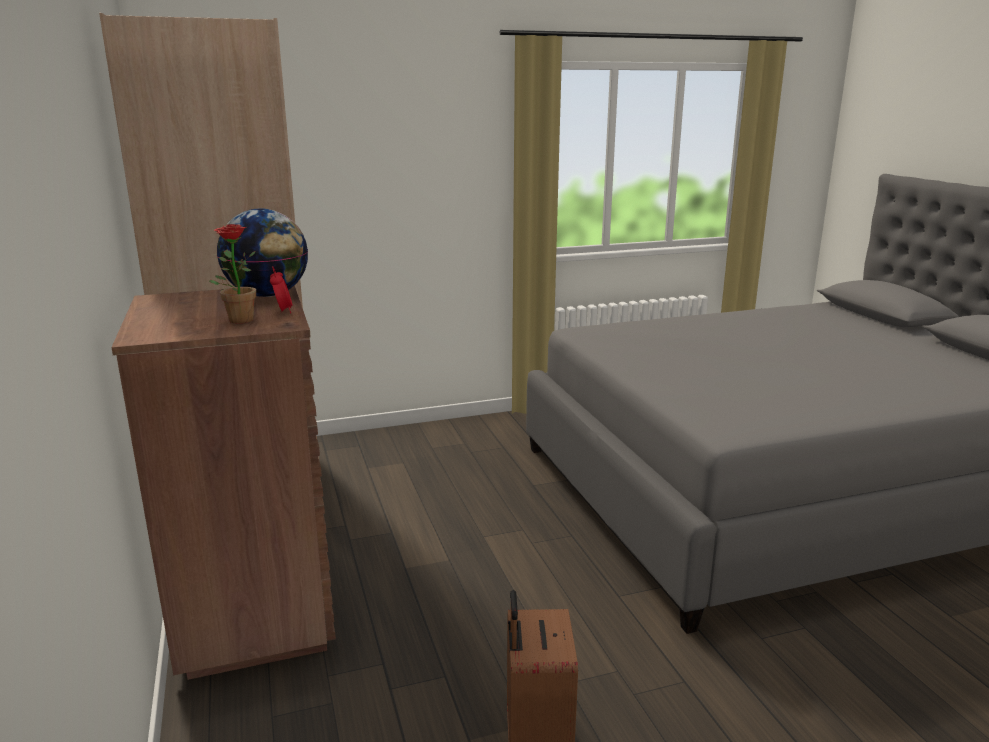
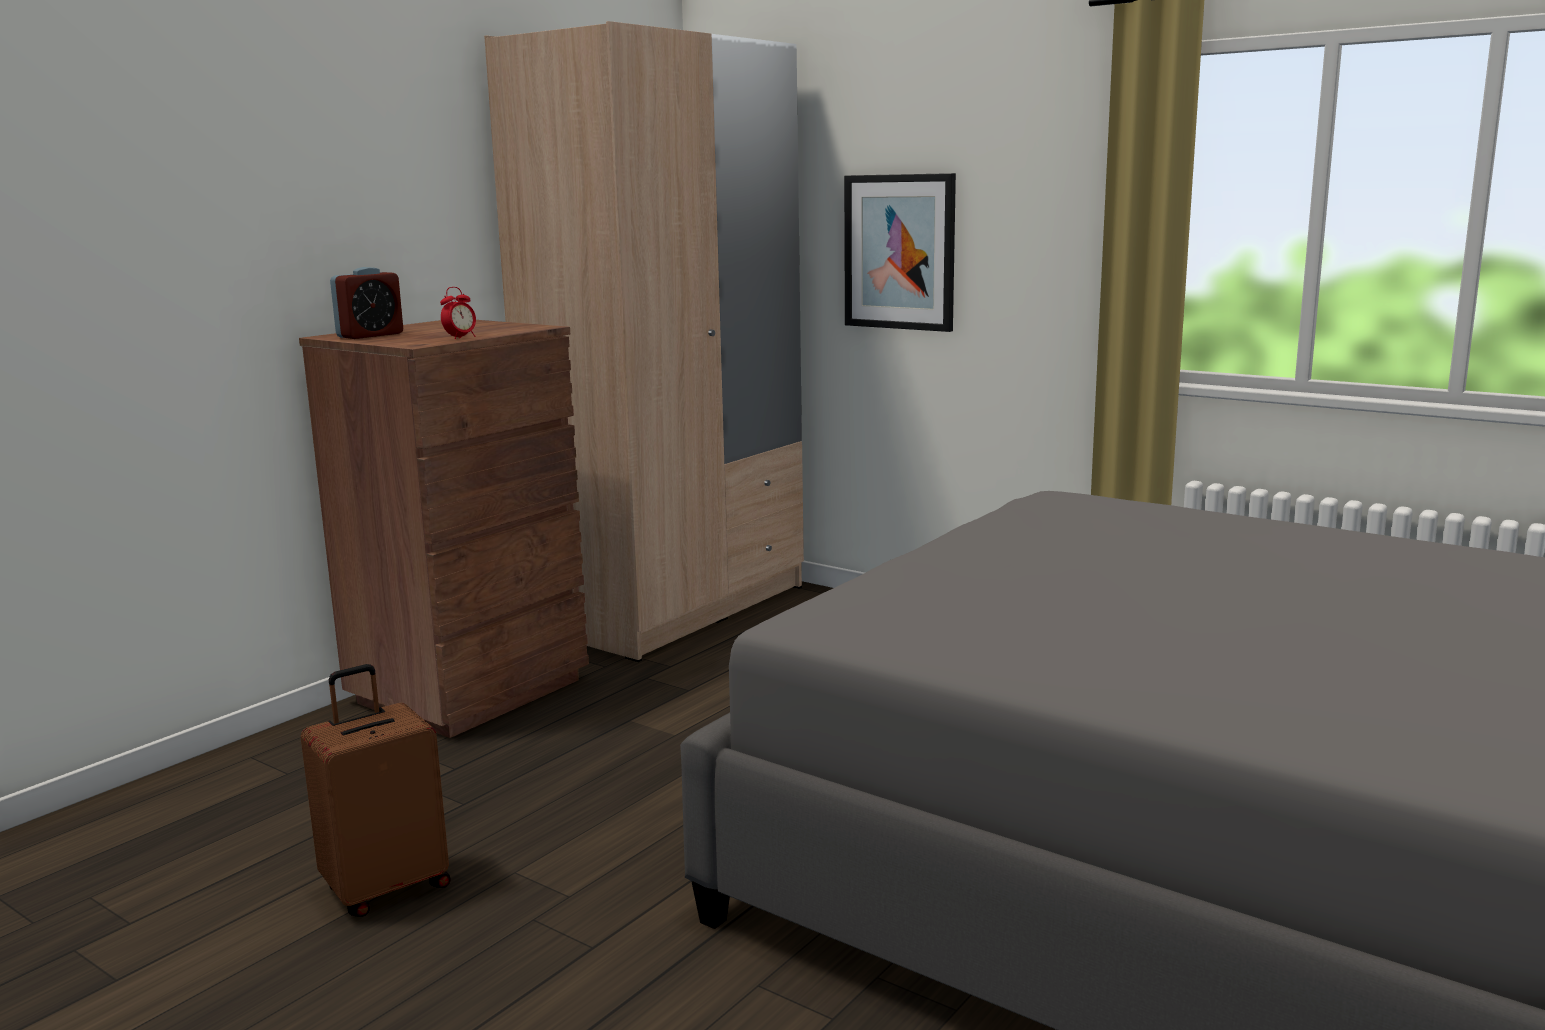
camera: 55 degrees right, 5 degrees down
potted plant [209,224,256,324] -> none
globe [217,208,308,297] -> none
none -> alarm clock [330,267,403,339]
none -> picture [844,173,956,332]

